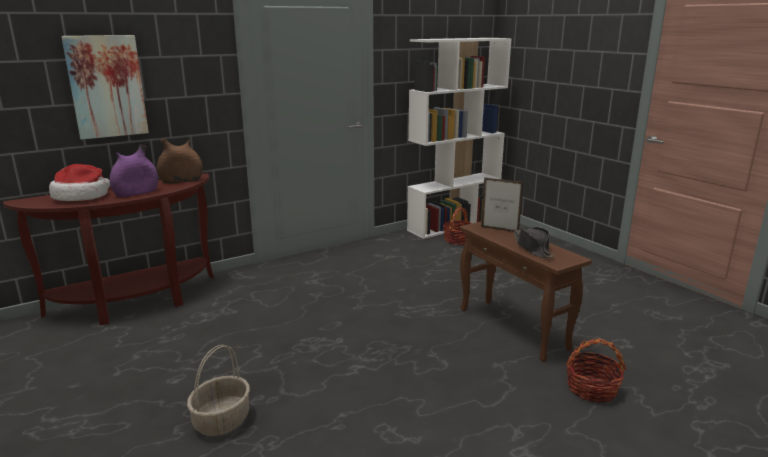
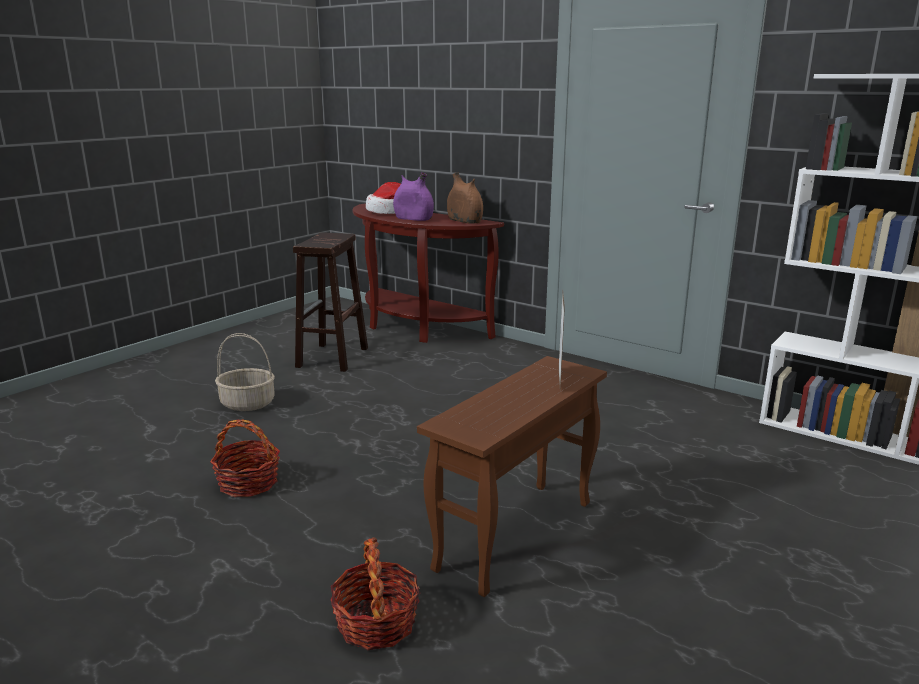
camera: 70 degrees right, 0 degrees up
picture [61,35,149,140] -> none
basket [443,207,472,245] -> basket moved to [210,419,280,497]
black hat [514,227,554,258] -> none
none -> brown stool [293,232,368,372]

